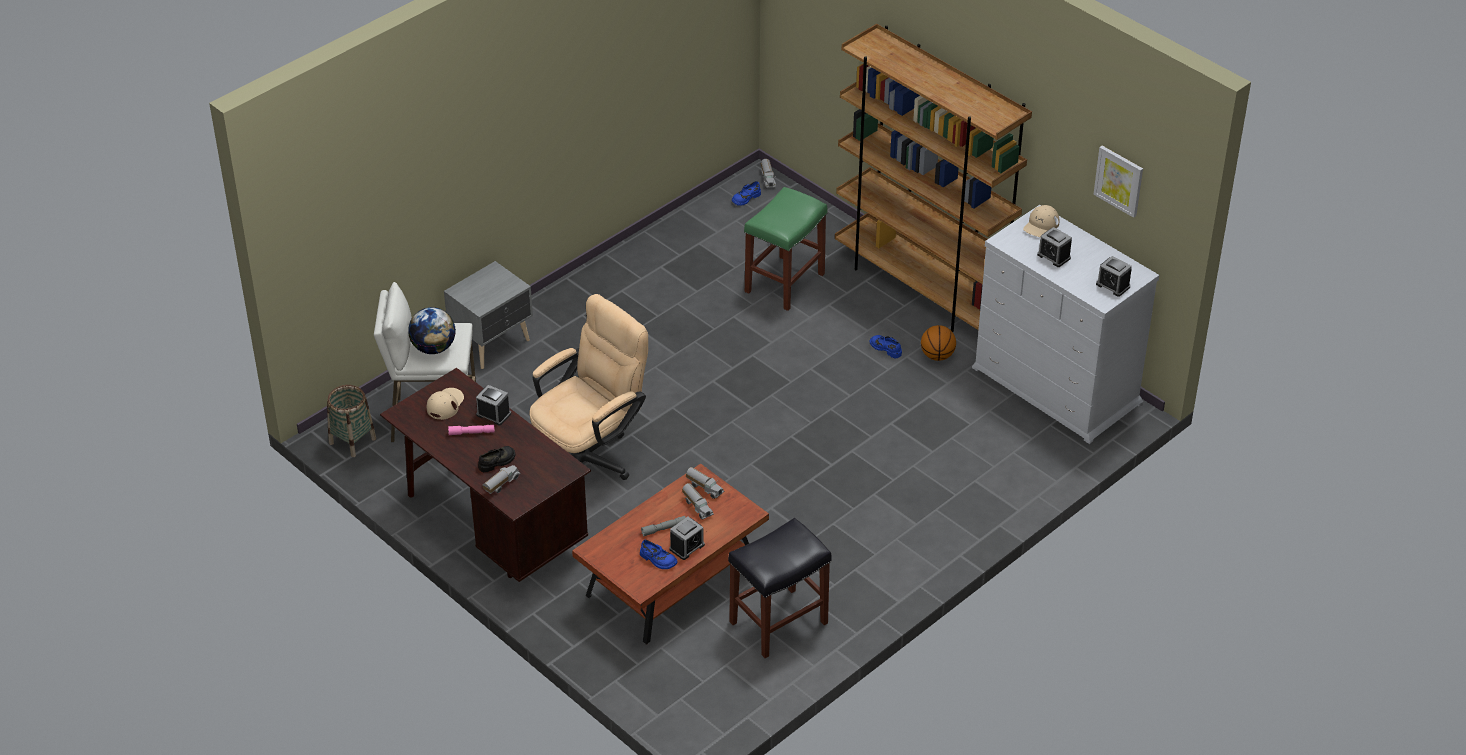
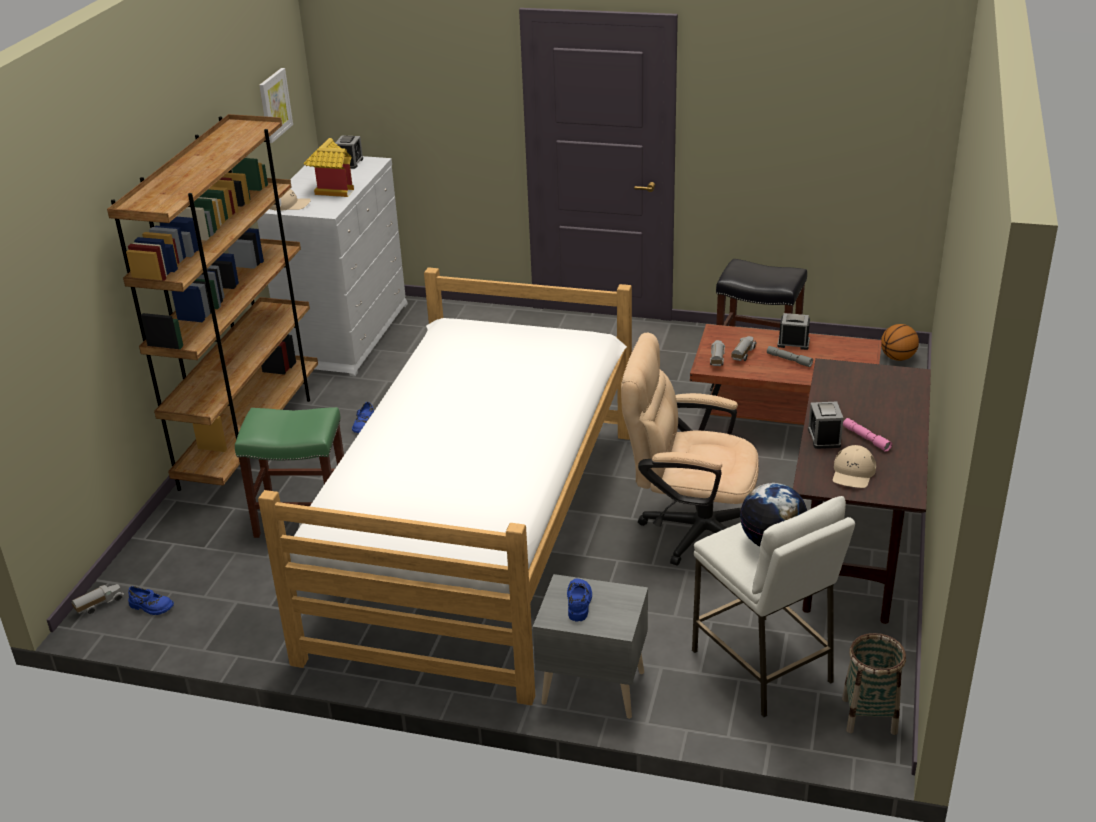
camera: 120 degrees left, 10 degrees down
beige cap [427,388,464,420] -> beige cap turned 60 degrees counterclockwise [833,445,876,488]
black shoe [478,446,515,472] -> none
toy truck [483,465,521,494] -> none
blue shoe [640,540,678,569] -> blue shoe moved to [567,579,592,622]
basketball [921,325,956,361] -> basketball moved to [881,324,919,361]
alarm clock [1037,227,1072,267] -> toy house [304,138,354,197]
none -> bed [258,267,632,705]

